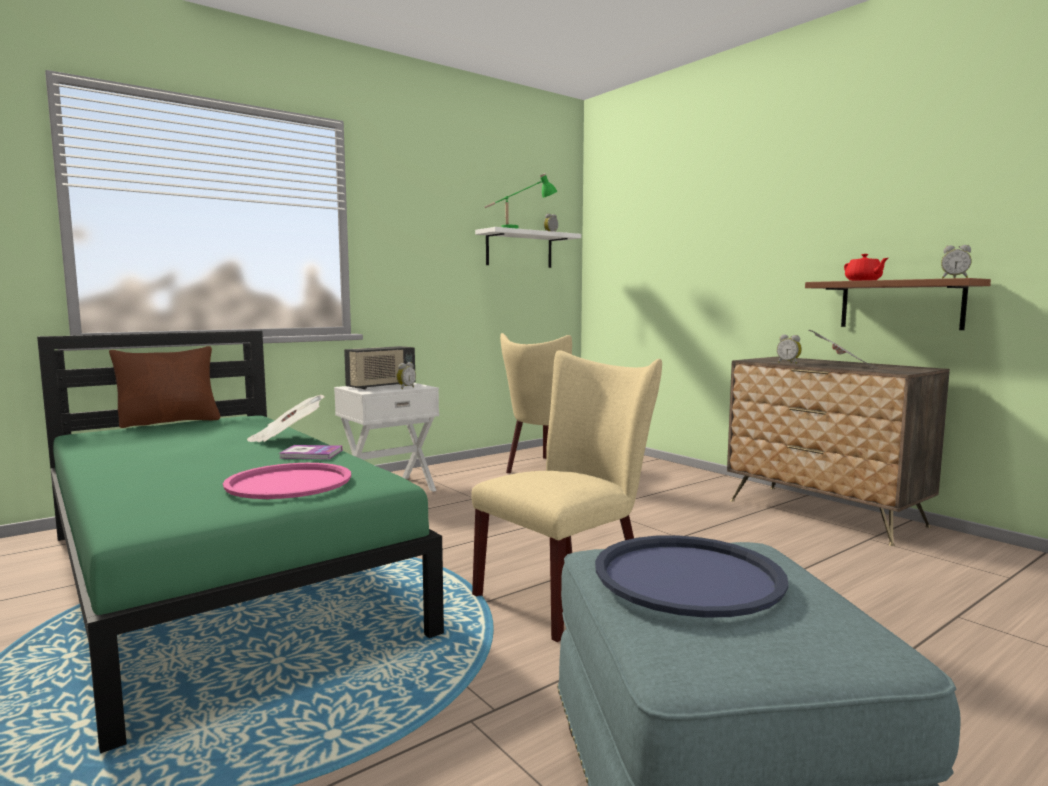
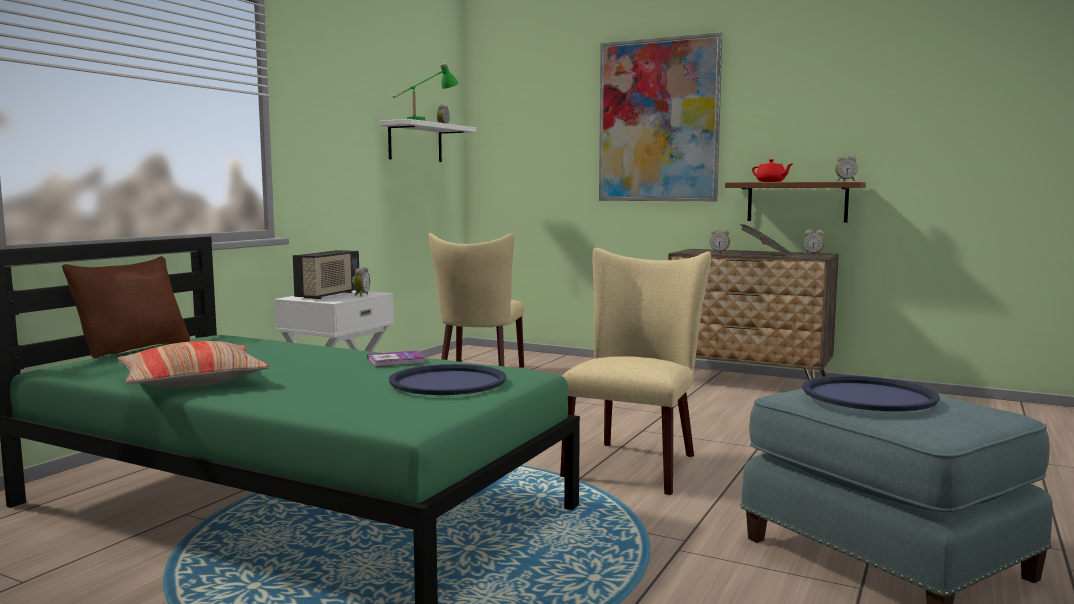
camera: 25 degrees left, 0 degrees up
pink tray [223,463,351,499] -> blue tray [389,364,506,395]
newspaper [247,395,325,442] -> none
none -> pillow [118,341,269,388]
none -> picture [599,32,723,201]
none -> alarm clock [803,230,825,256]

